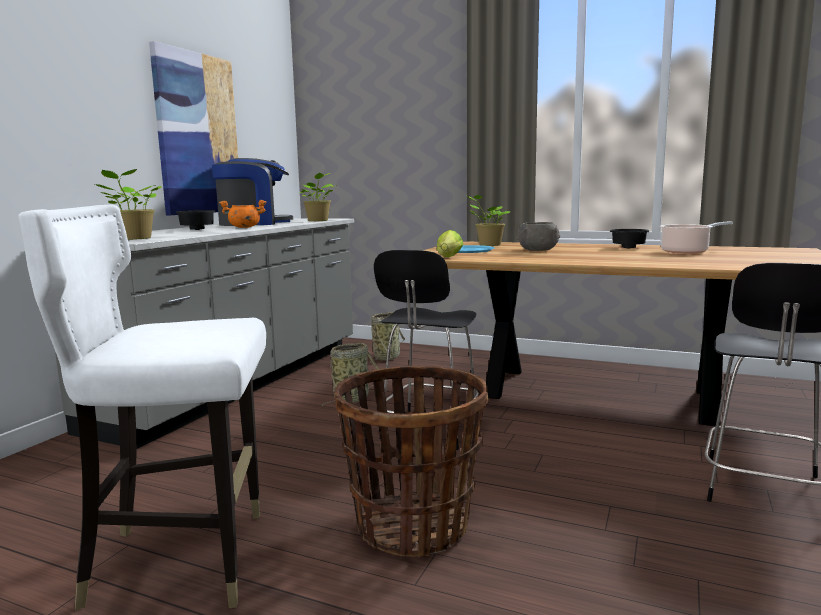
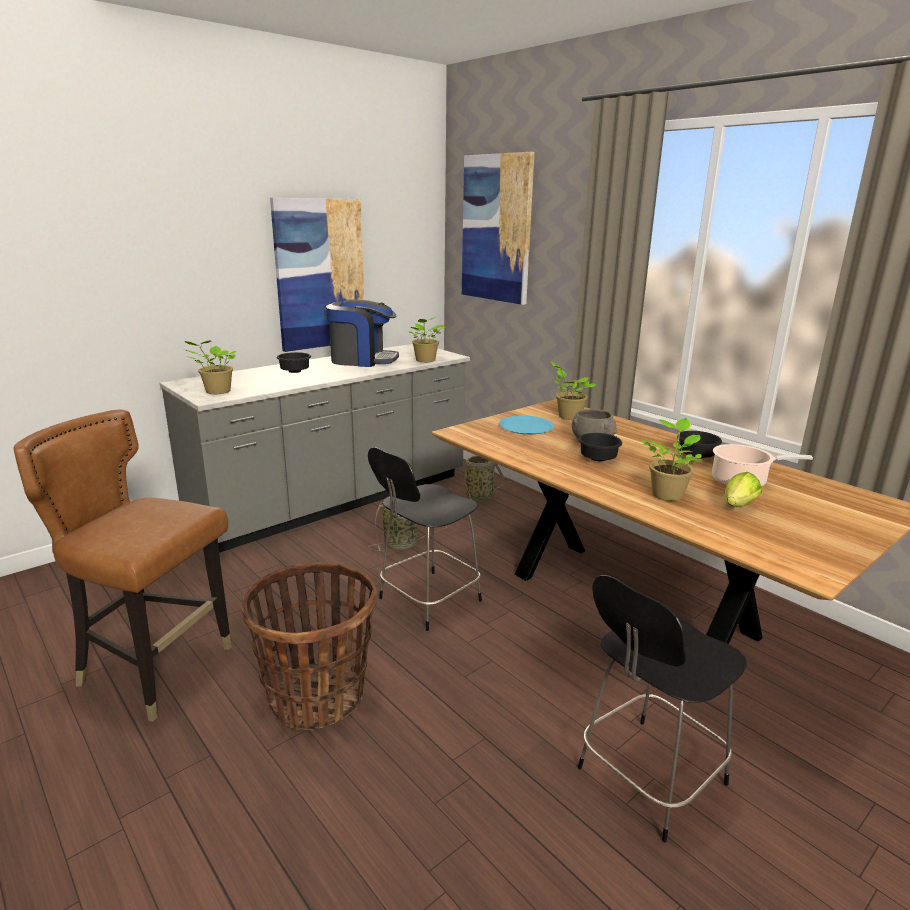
camera: 25 degrees right, 10 degrees up
white chair [18,205,266,610] -> brown chair [14,409,232,722]
orange cooking pot [219,200,266,228] -> none
lettuce [437,230,463,257] -> lettuce moved to [724,472,762,507]
none -> picture [462,152,535,305]
none -> black bowl [578,433,622,461]
none -> potted plant [642,418,702,501]

